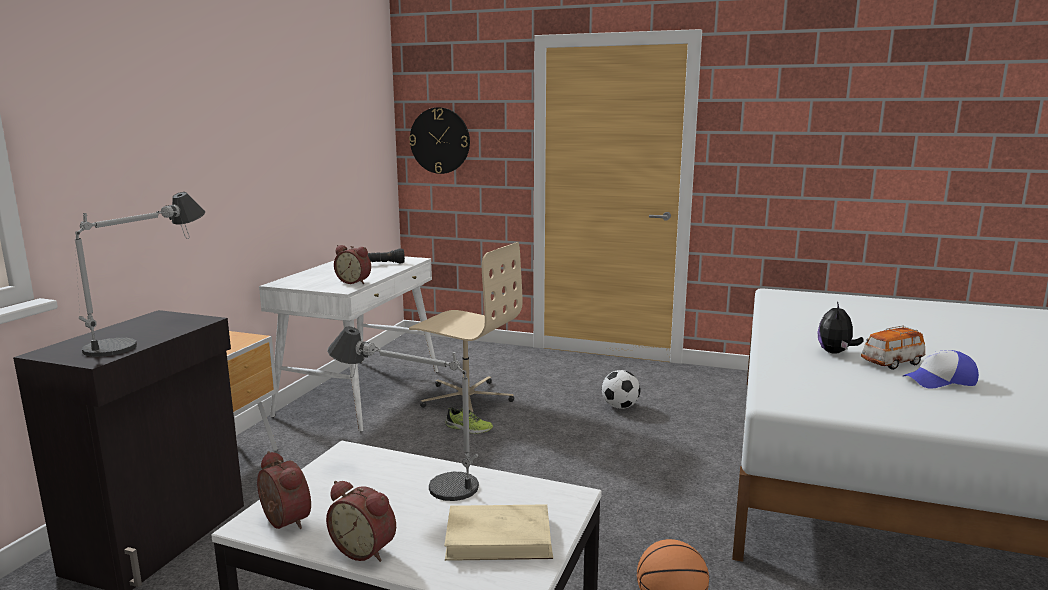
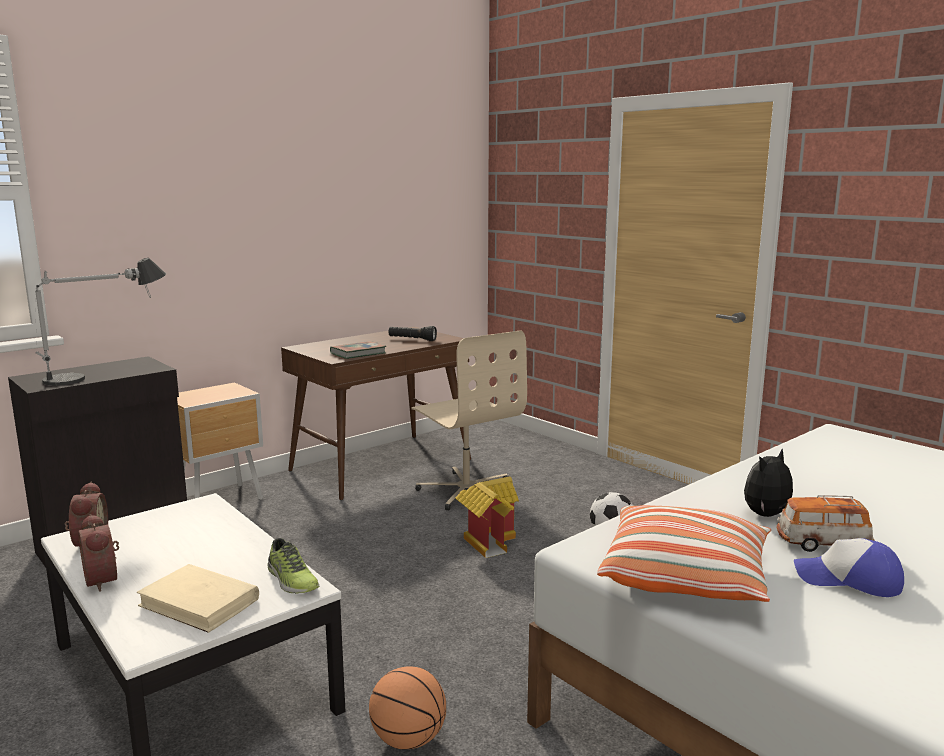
camera: 30 degrees right, 0 degrees up
white desk [259,256,438,432] -> brown desk [281,327,471,500]
table lamp [327,327,479,501] -> none
alarm clock [334,245,371,284] -> book [330,341,386,359]
wall clock [409,107,470,174] -> none
shoe [445,407,493,434] -> shoe moved to [267,538,319,594]
none -> toy house [455,476,519,558]
none -> pillow [597,505,771,602]

